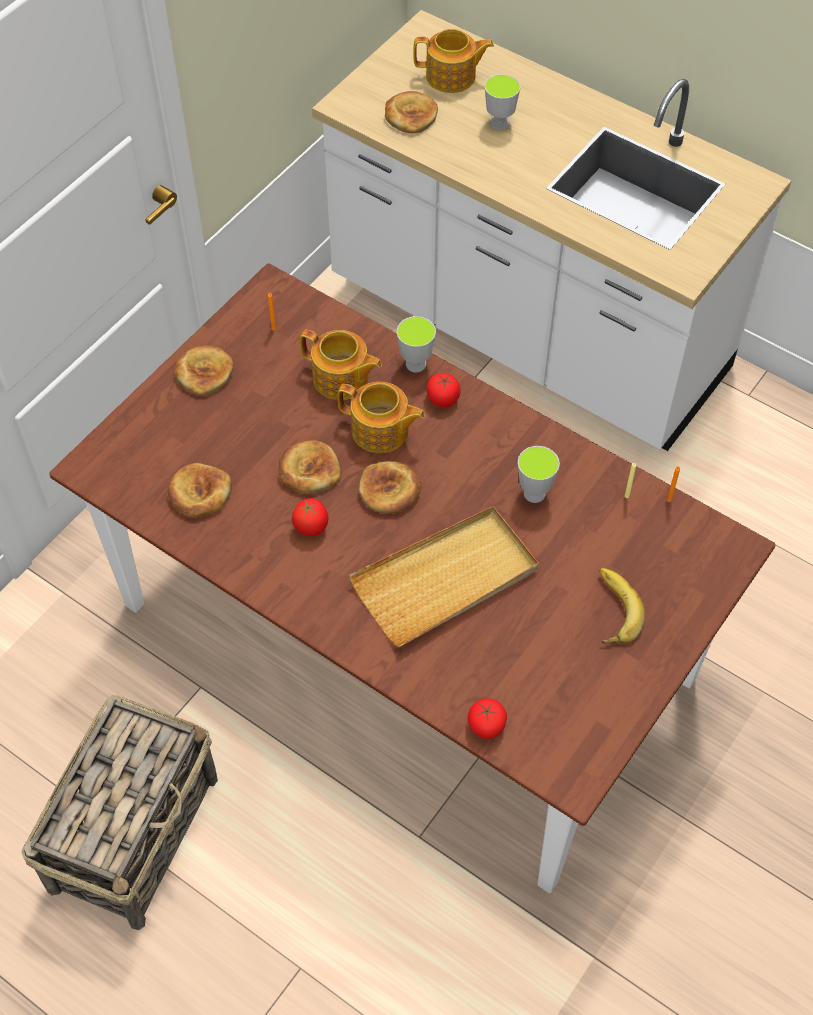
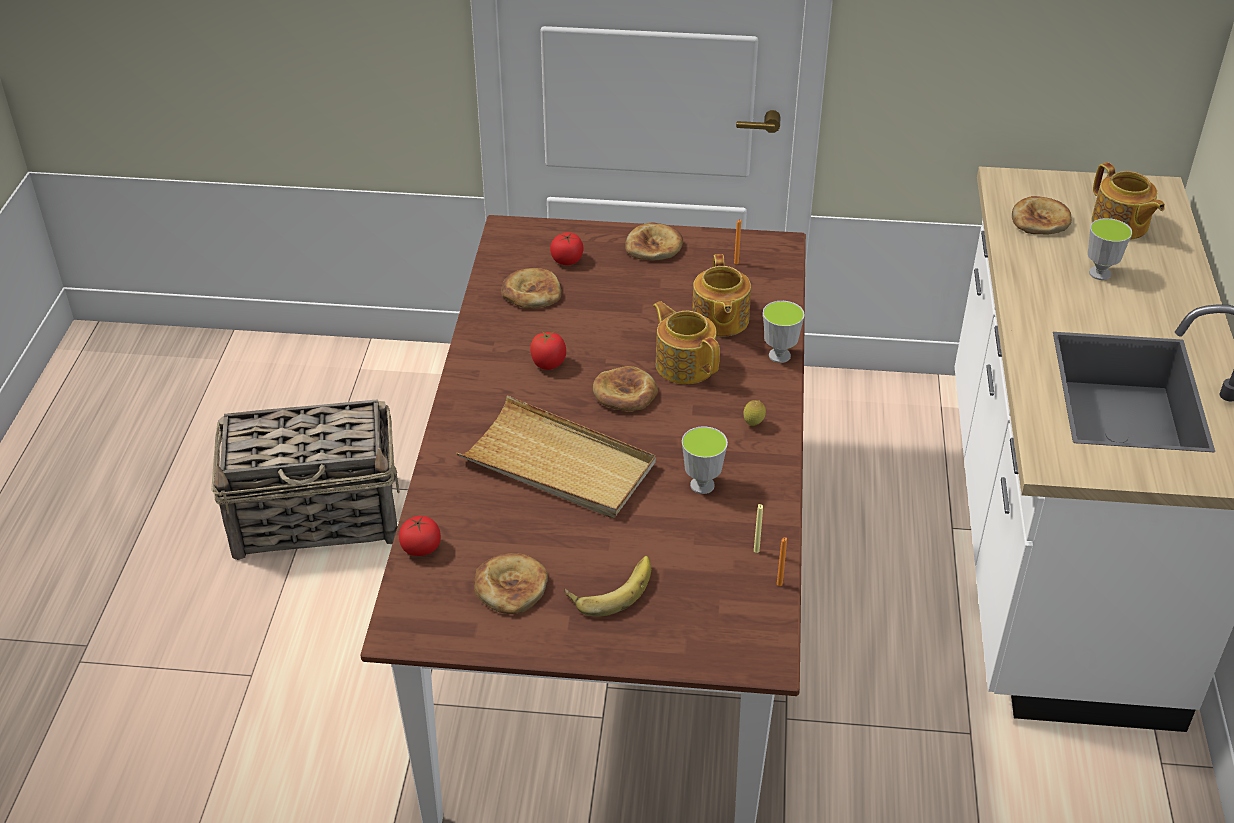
camera: 60 degrees right, 15 degrees down
bread [278,440,341,494] -> bread moved to [474,552,548,614]
teapot [338,382,425,453] -> teapot turned 150 degrees clockwise [653,301,720,384]
tomato [426,373,461,408] -> tomato moved to [550,232,584,265]
none -> lemon [743,400,766,426]

